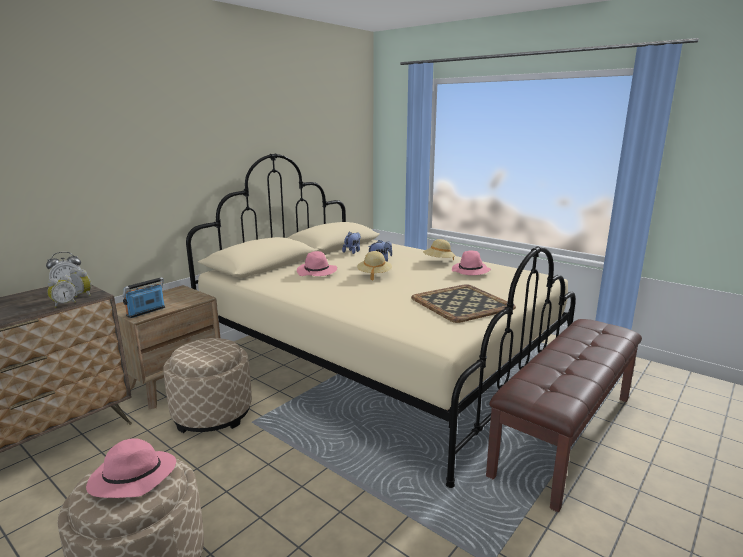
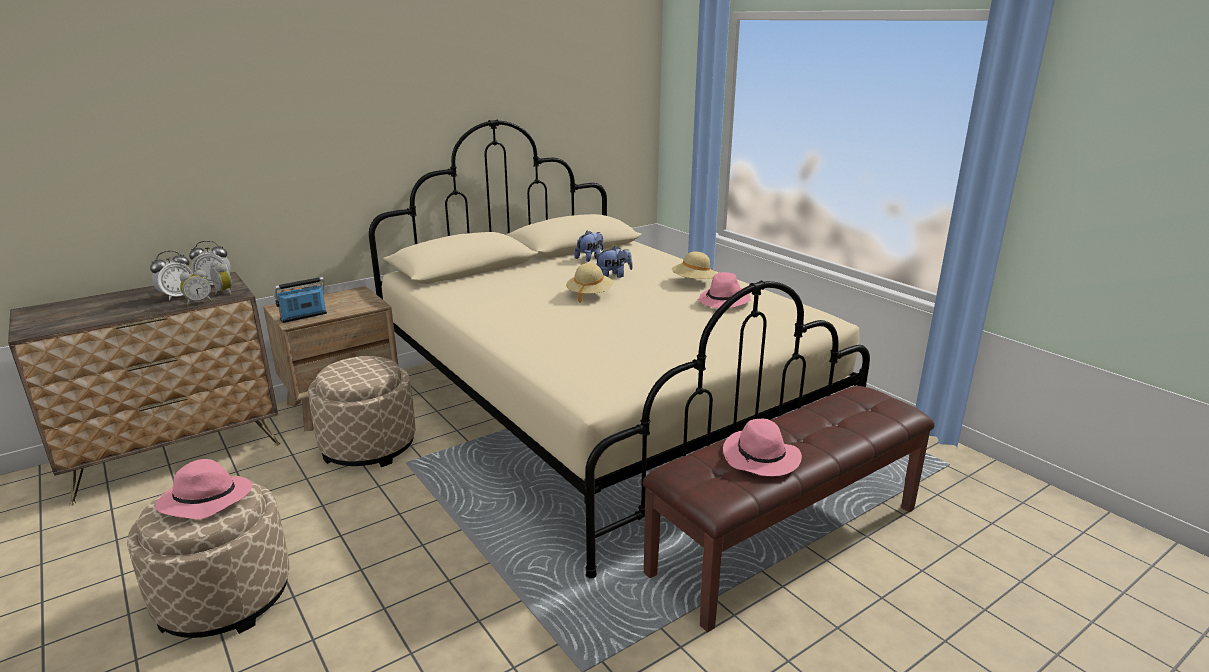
camera: 15 degrees right, 5 degrees up
pink hat [297,251,337,276] -> pink hat moved to [723,419,802,476]
tray [411,284,516,323] -> none
none -> alarm clock [150,250,193,301]

